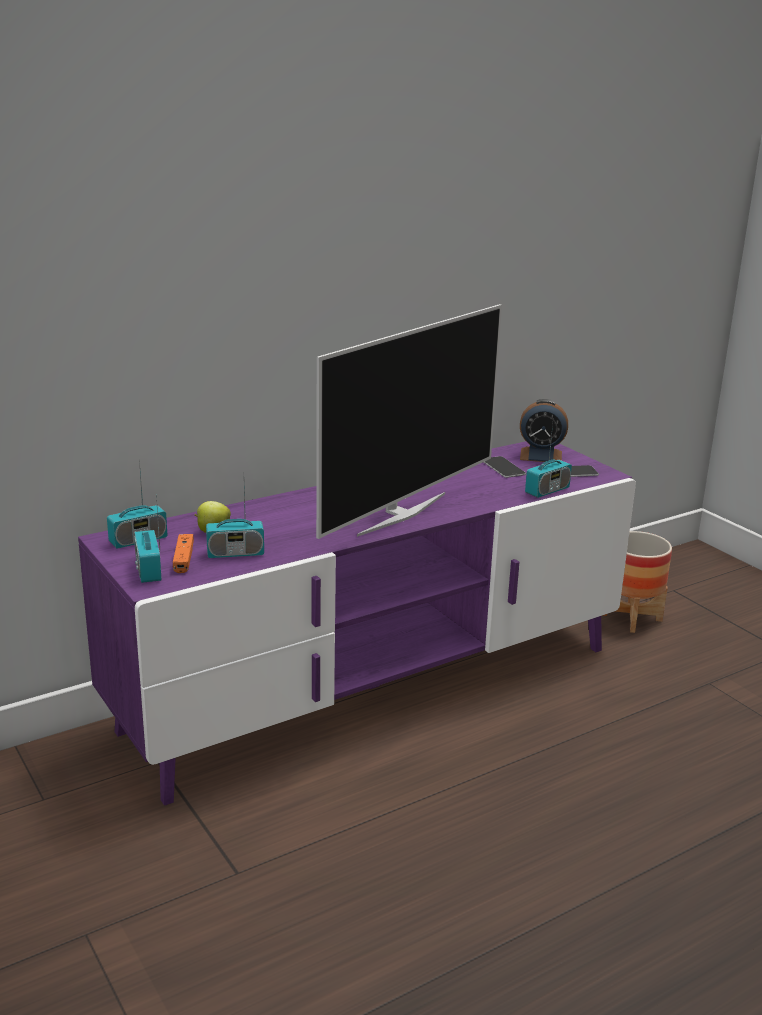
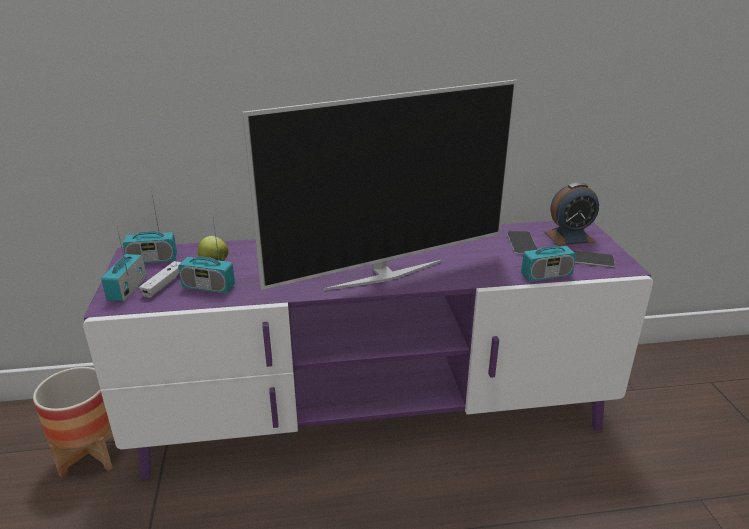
camera: 25 degrees right, 5 degrees up
orange game controller [173,534,194,573] -> white game controller [139,261,181,298]
alarm clock [520,399,568,462] -> alarm clock turned 45 degrees counterclockwise [544,182,599,246]
planter [602,531,672,633] -> planter moved to [33,367,114,477]

